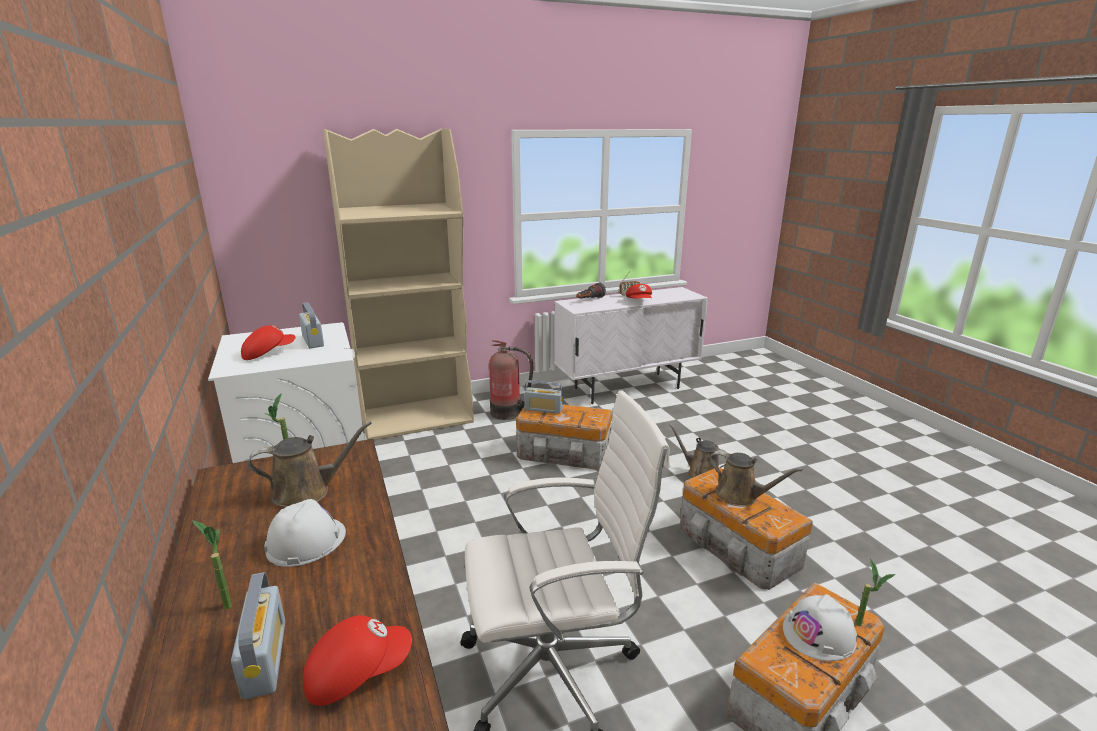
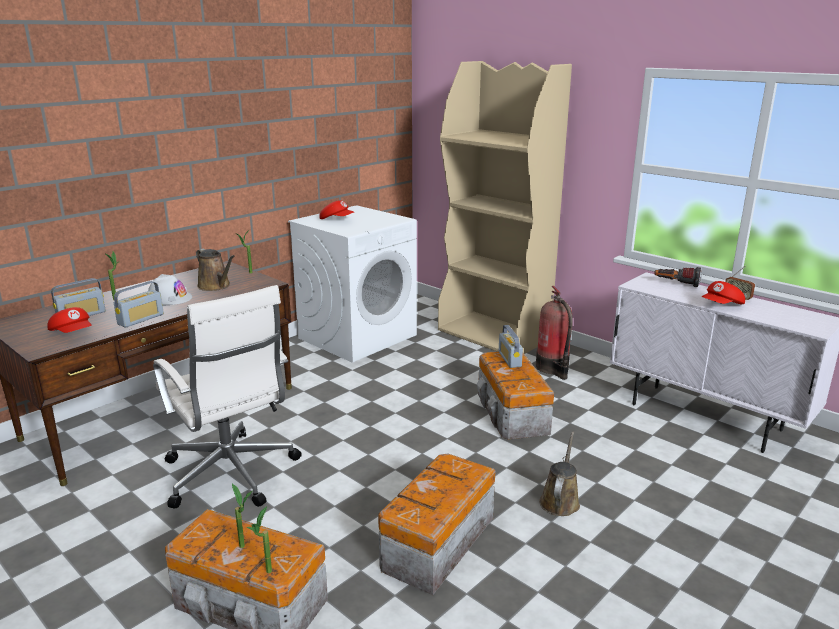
camera: 65 degrees right, 0 degrees up
radio [299,302,324,348] -> radio moved to [114,281,164,328]
brown watering can [709,451,803,507] -> none
white hard hat [783,594,857,661] -> potted plant [232,484,252,548]

